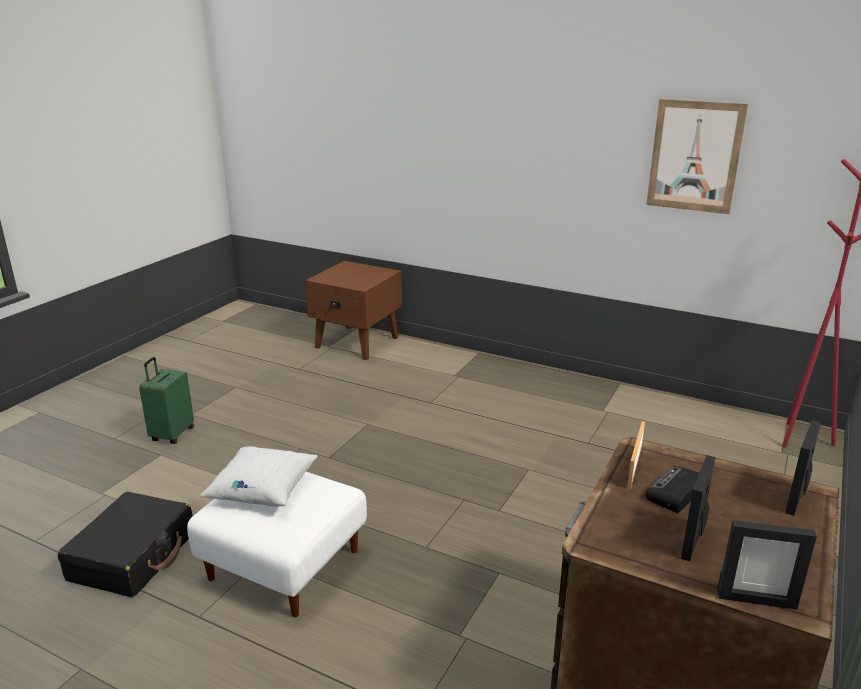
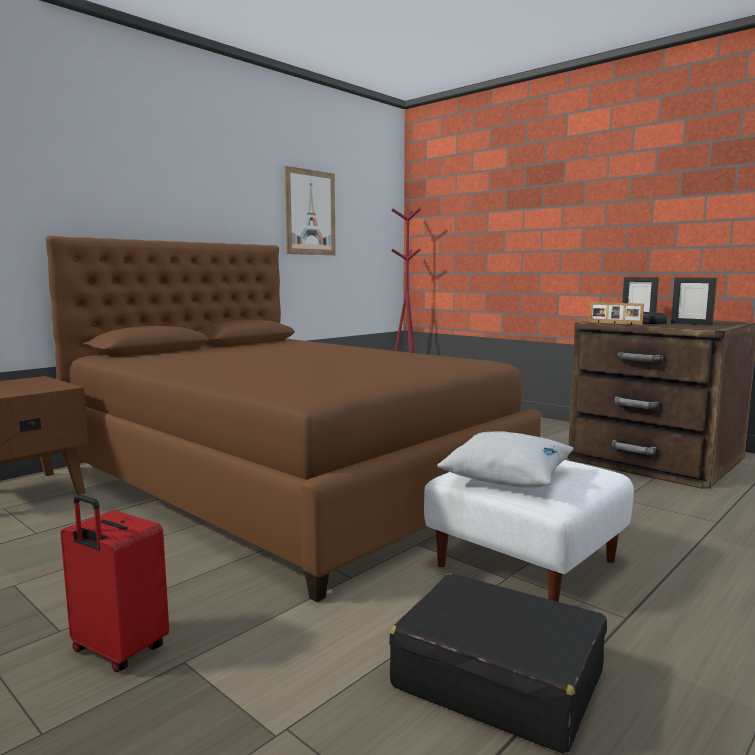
camera: 75 degrees left, 15 degrees down
green suitcase [139,357,194,444] -> red suitcase [60,494,169,672]
picture frame [717,520,817,610] -> none
none -> brown bed [46,236,541,602]

